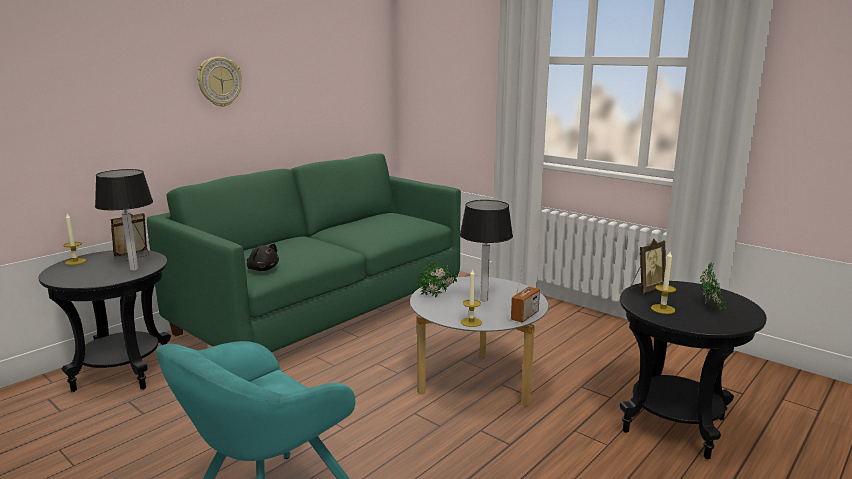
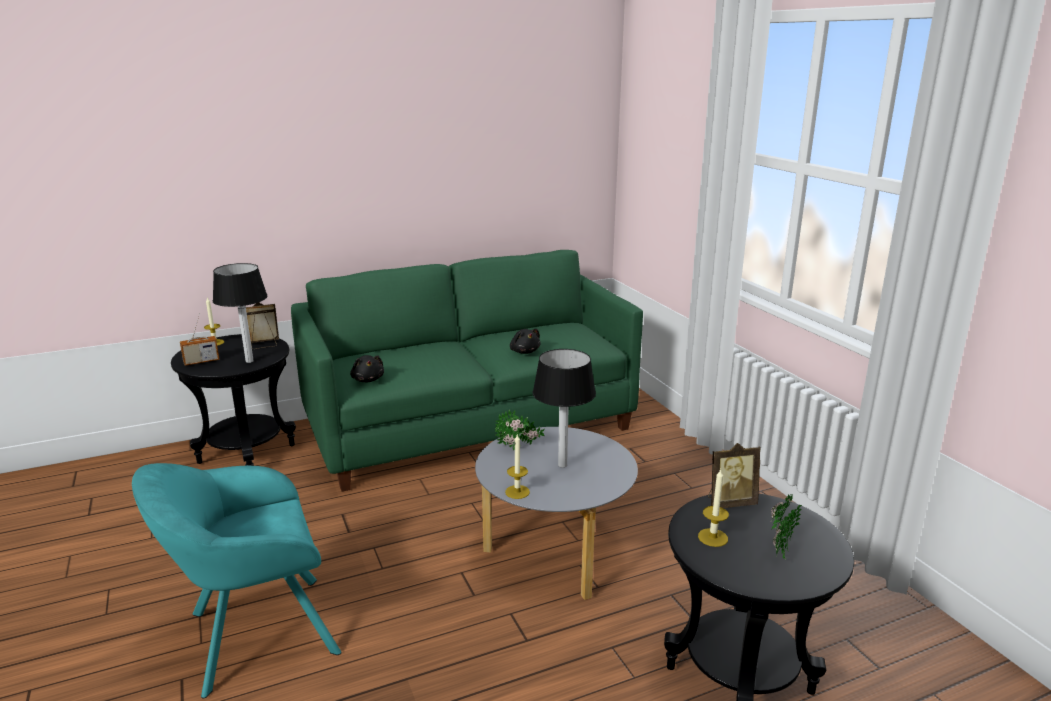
camera: 25 degrees right, 5 degrees up
wall clock [197,57,242,107] -> none
radio [511,264,540,323] -> radio moved to [180,313,219,366]
none -> black plush toy [510,329,541,354]

